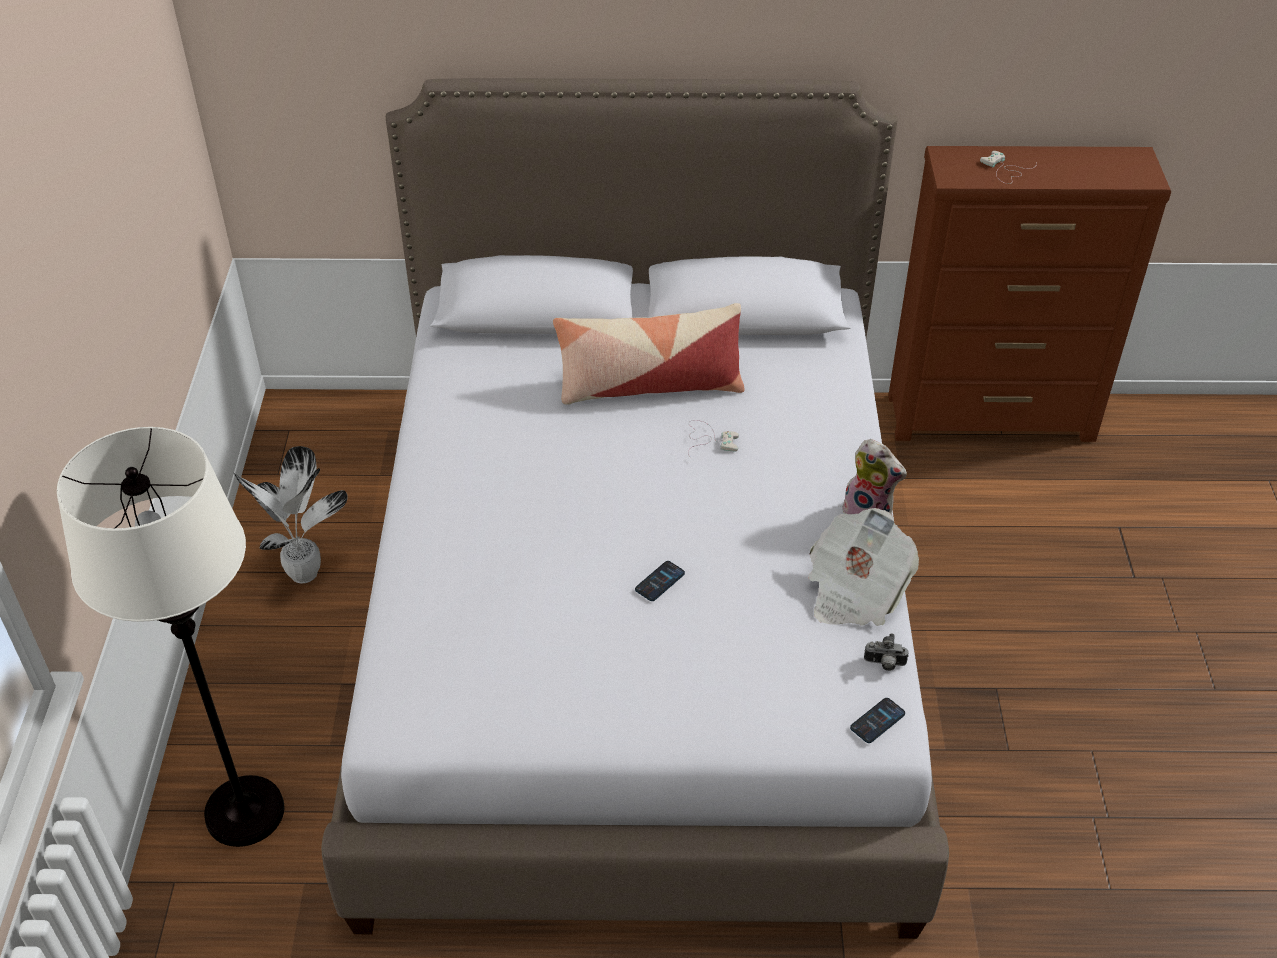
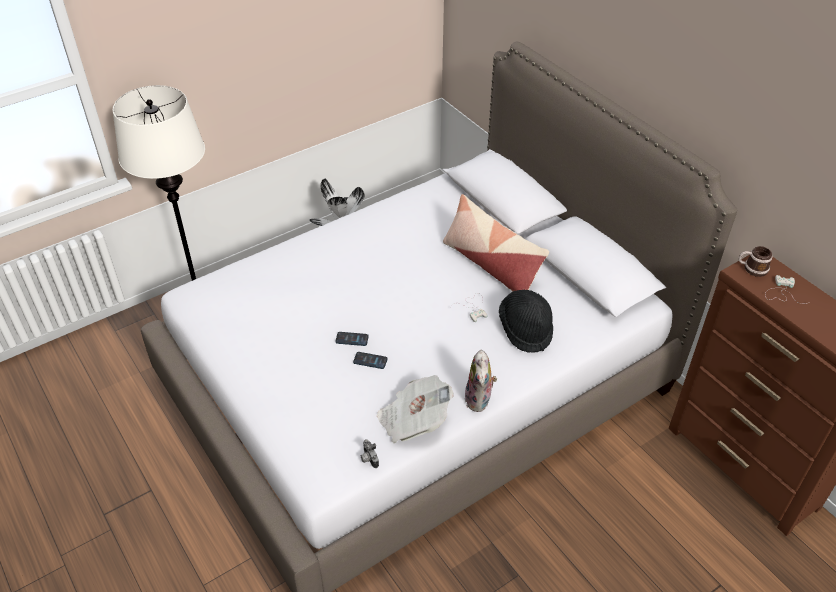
camera: 55 degrees right, 0 degrees up
phone [850,698,905,743] -> phone moved to [353,352,388,369]
none -> black hat [499,290,553,353]
none -> mug [738,246,773,277]

